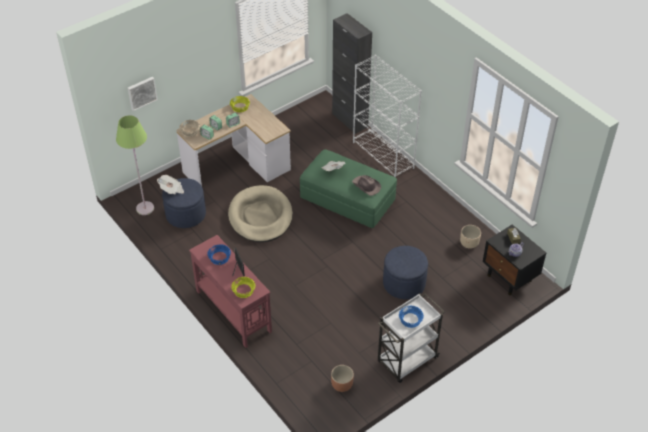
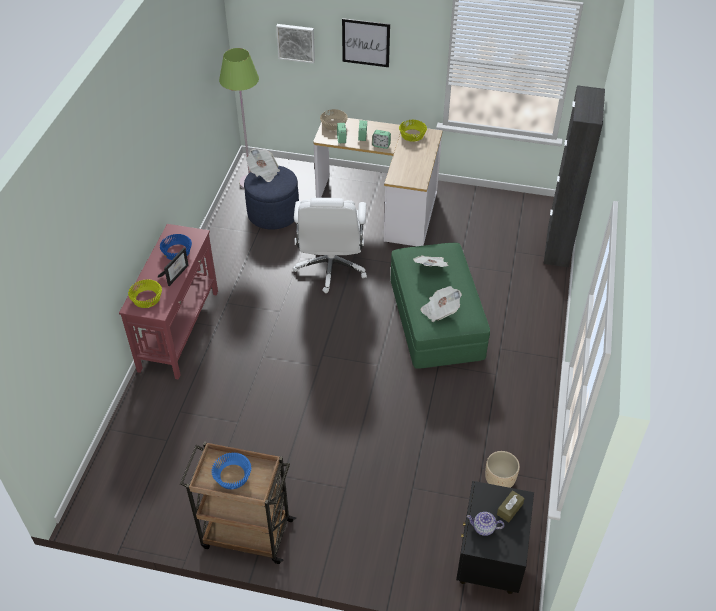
camera: 50 degrees right, 0 degrees up
beige dog bed [228,185,293,242] -> white office chair [292,198,367,293]
brown planter [331,365,354,392] -> none
brown hat [352,175,381,196] -> newspaper [421,286,462,322]
white bookcase [353,55,422,178] -> none
white cart [378,293,445,383] -> brown cart [180,442,296,564]
blue ottoman [383,246,428,299] -> none
none -> picture [342,18,390,67]

